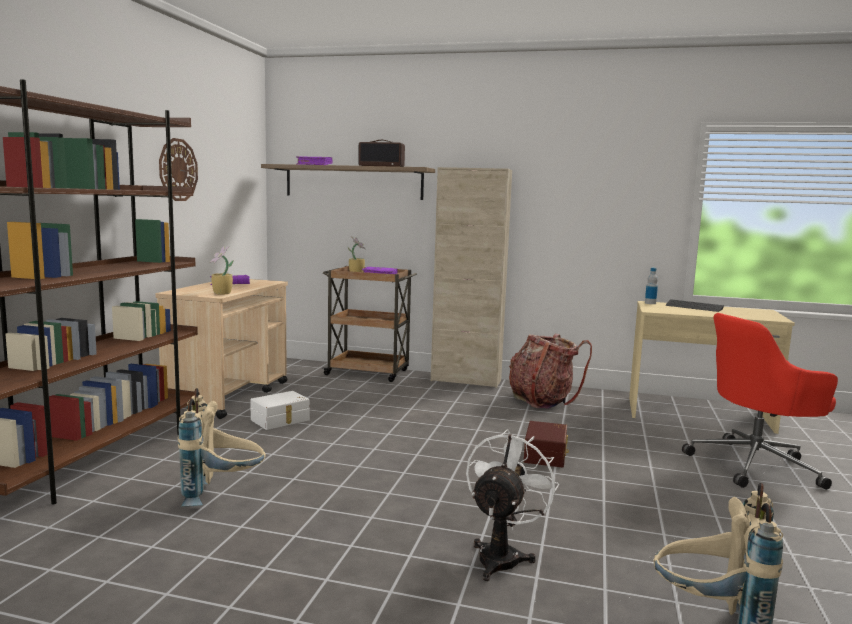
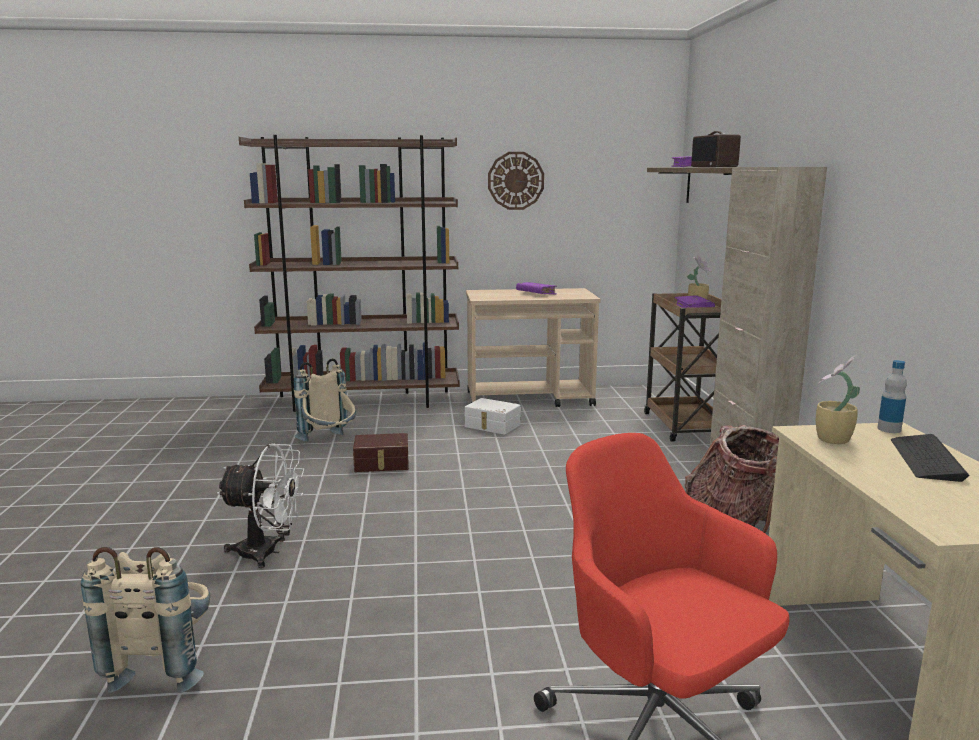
camera: 70 degrees right, 5 degrees up
potted plant [210,246,234,295] -> potted plant moved to [816,355,860,444]
brown storage box [524,421,569,468] -> brown storage box moved to [353,433,409,472]

